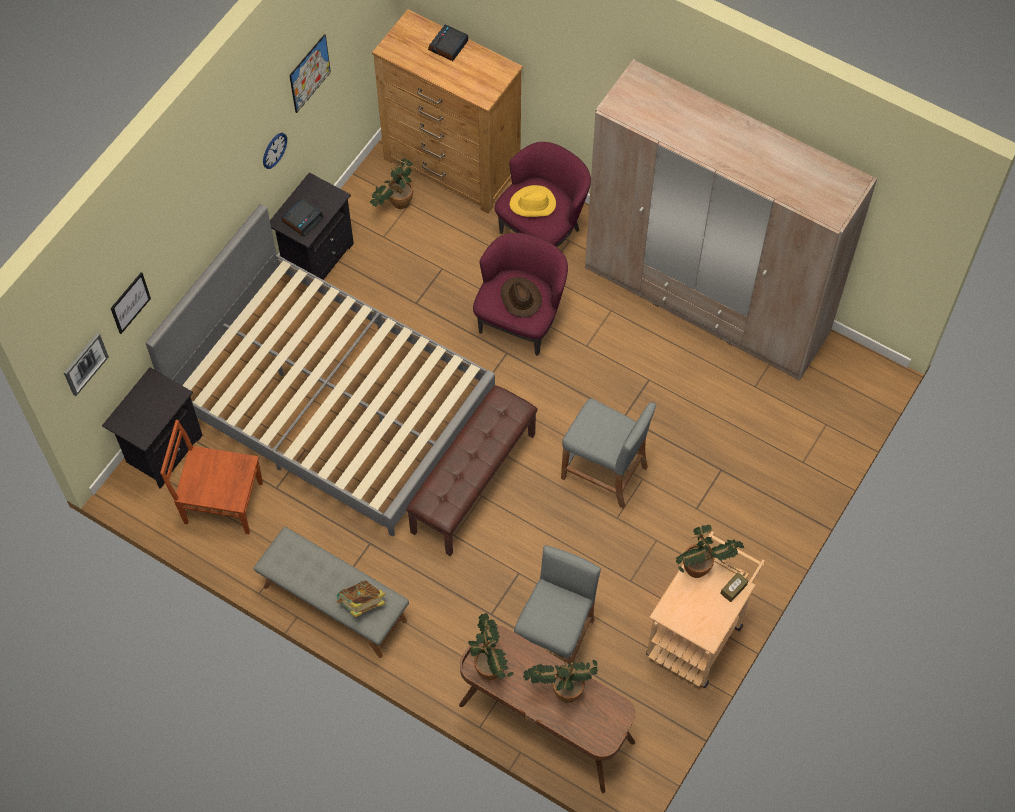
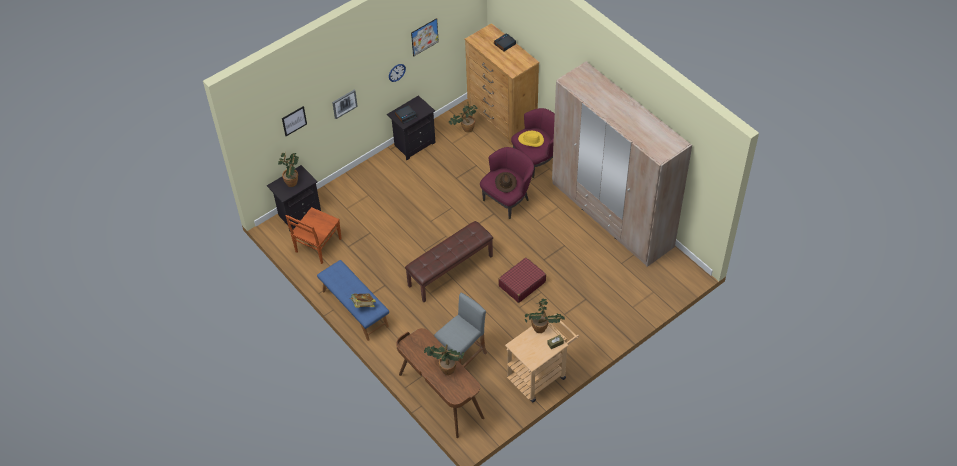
camera: 20 degrees right, 10 degrees down
picture [63,333,109,396] -> picture moved to [332,90,358,119]
grey bed [146,204,495,536] -> none
brown chair [160,420,263,534] -> brown chair turned 90 degrees counterclockwise [286,207,342,264]
grey bench [254,527,409,658] -> blue bench [317,260,389,341]
potted plant [468,613,513,680] -> potted plant moved to [278,152,298,187]
grey stool [561,399,656,509] -> red suitcase [498,257,546,303]

